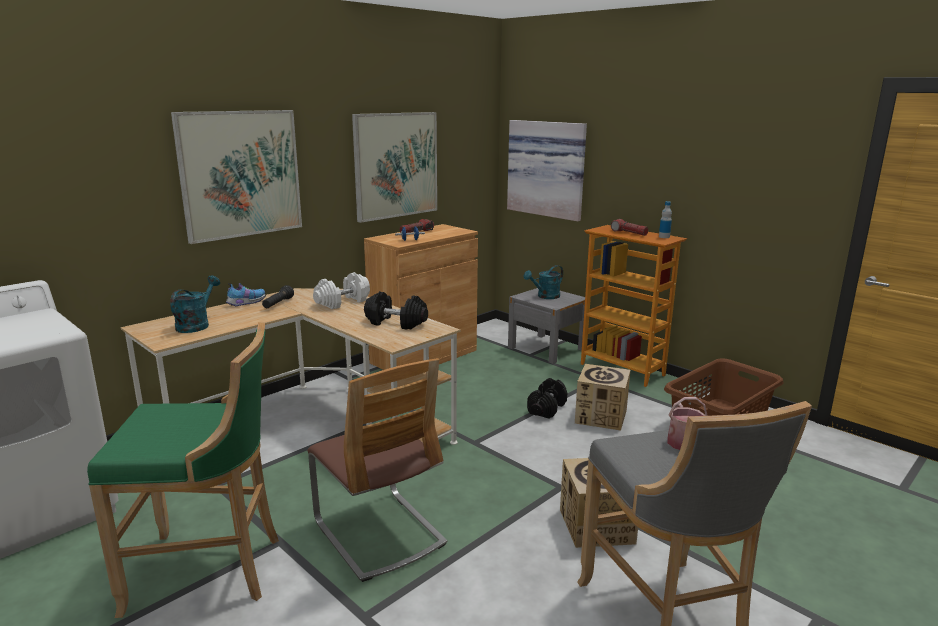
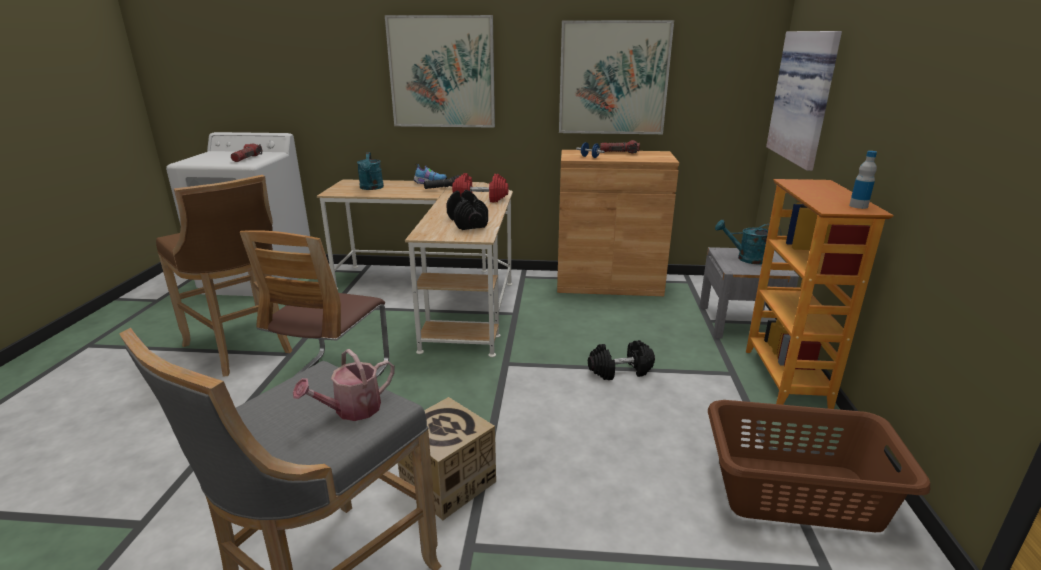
camera: 50 degrees right, 5 degrees up
green stool [87,322,279,618] -> brown stool [156,175,292,377]
turquoise watering can [170,276,220,333] -> turquoise watering can turned 105 degrees clockwise [357,152,384,190]
white dumbbell [313,272,370,309] -> red dumbbell [452,173,508,202]
cardboard box [575,364,630,431] -> none
flashlight [611,219,649,236] -> flashlight moved to [231,144,262,162]

